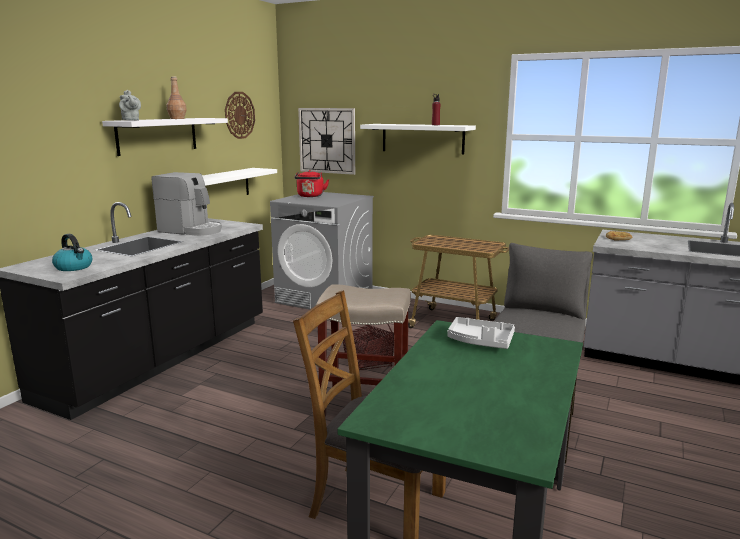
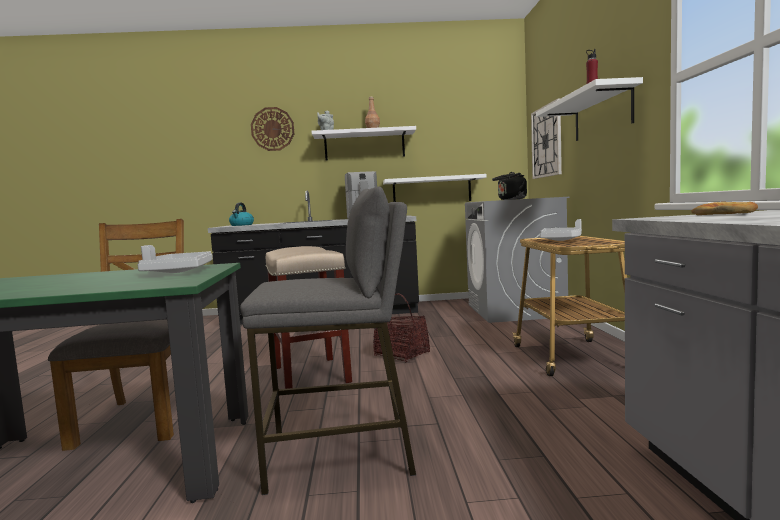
camera: 60 degrees right, 10 degrees down
wall clock [225,92,255,139] -> wall clock moved to [251,107,294,151]
red kettle [295,170,329,197] -> black kettle [492,172,527,200]
none -> grey tray [540,219,582,241]

